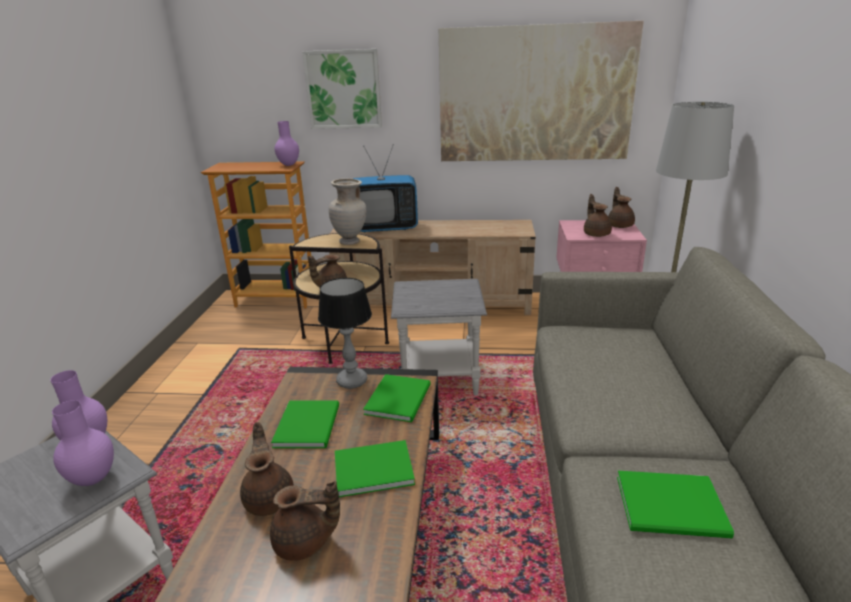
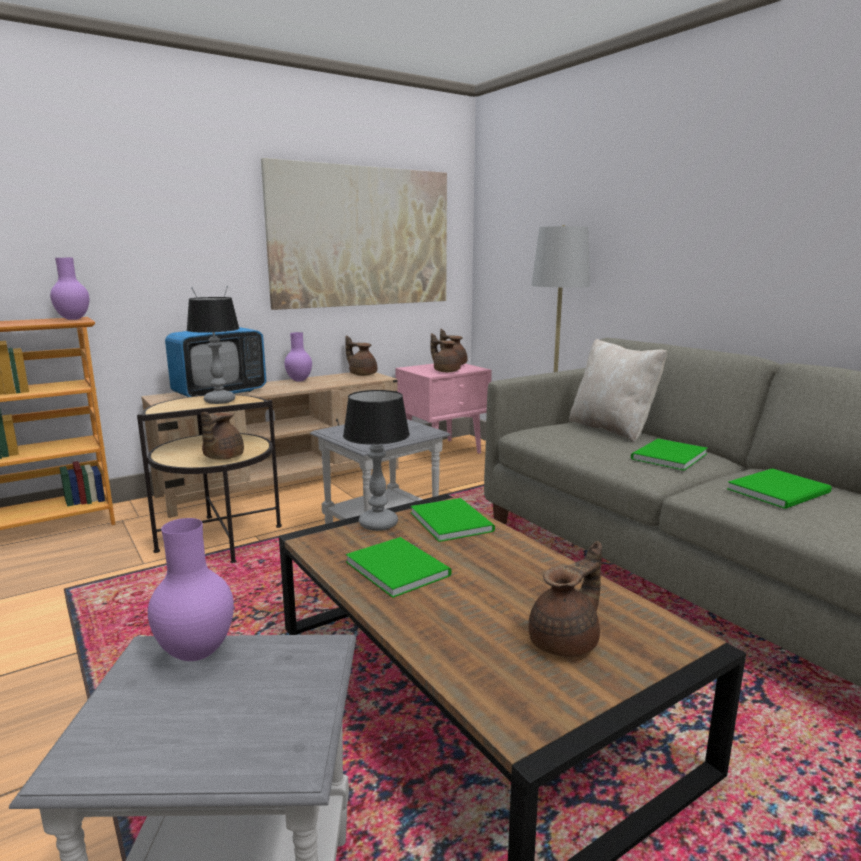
camera: 40 degrees left, 10 degrees down
purple vase [52,400,114,486] -> purple vase moved to [284,332,312,382]
brown teapot [240,422,294,516] -> brown teapot moved to [346,336,377,376]
picture [302,49,382,129] -> none
beige vase [329,178,366,245] -> table lamp [186,297,240,404]
green book [335,440,415,497] -> green book moved to [631,439,708,471]
none -> beige pillow [569,339,667,443]

